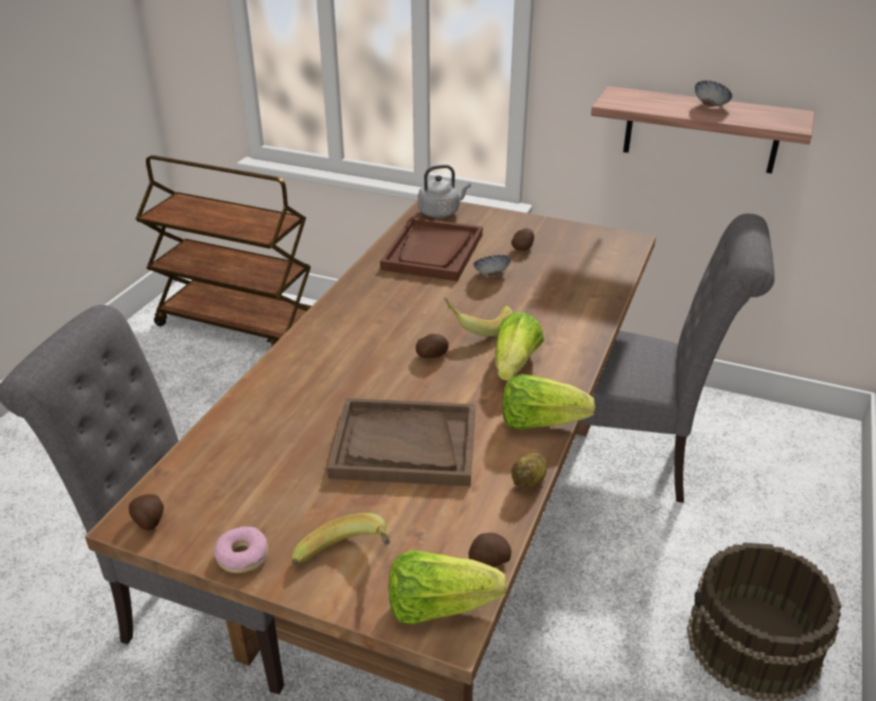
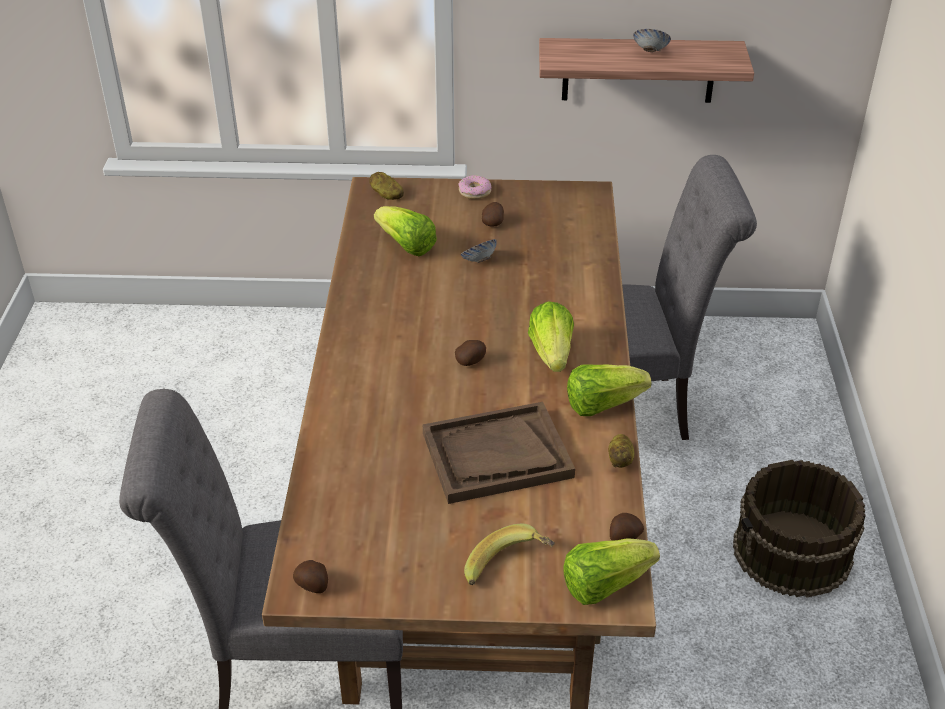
camera: 20 degrees left, 5 degrees up
brown cart [136,155,312,346] -> none
donut [214,526,268,573] -> donut moved to [458,175,492,199]
brown tray [380,217,483,281] -> lettuce [374,206,437,256]
grey kettle [418,165,471,218] -> potato [369,172,404,200]
banana [444,298,513,337] -> none

